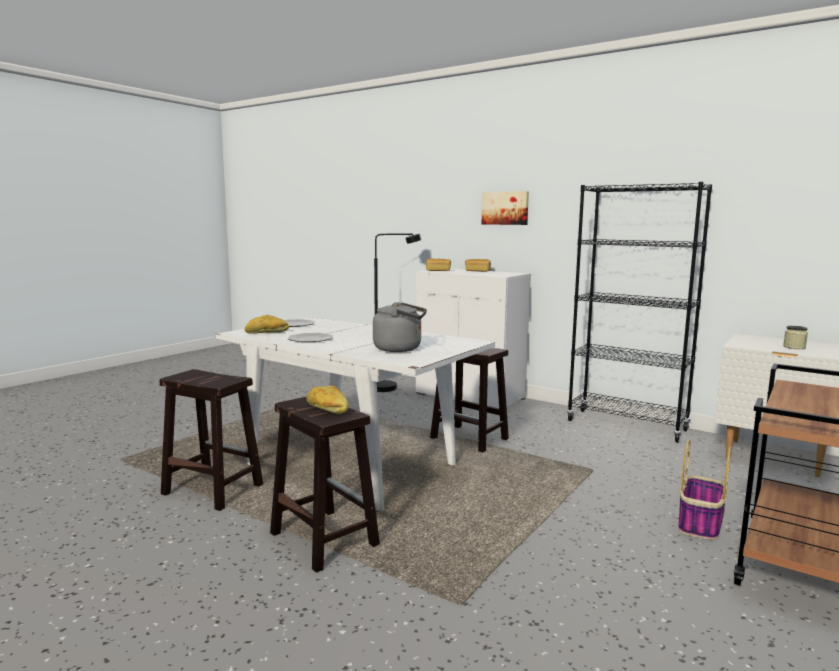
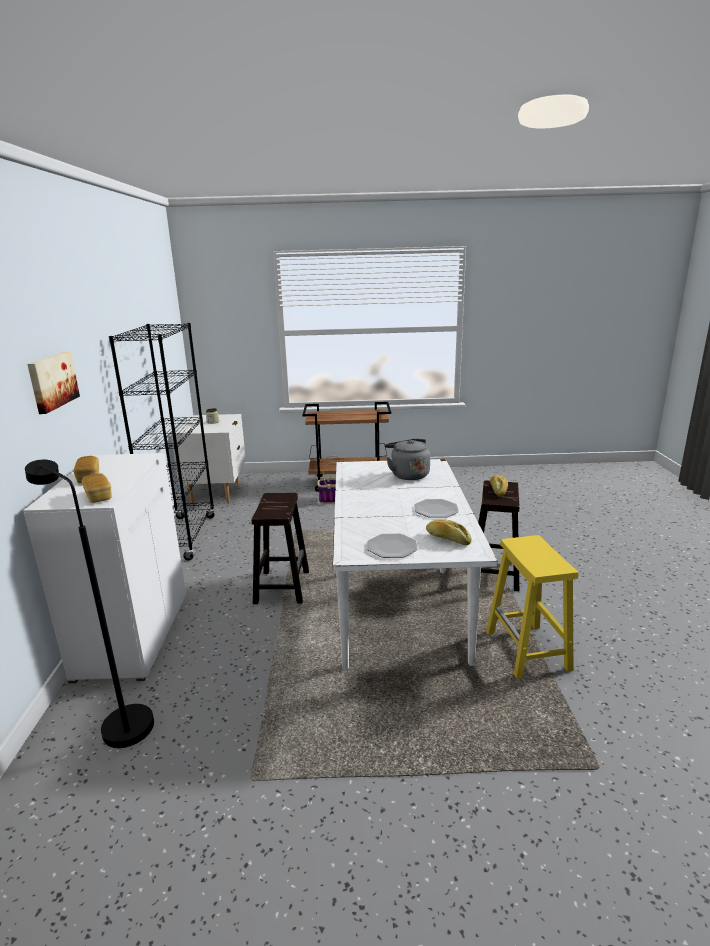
camera: 125 degrees left, 10 degrees up
brown stool [160,369,263,511] -> yellow stool [486,535,579,679]

